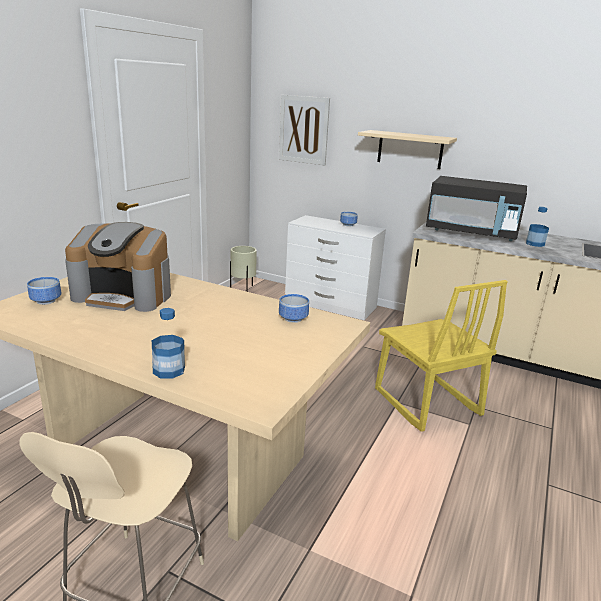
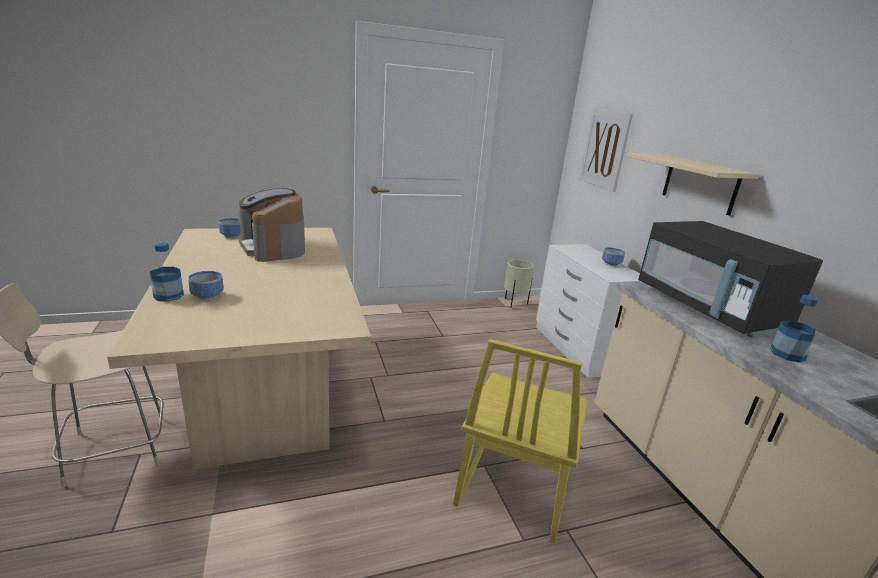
camera: 45 degrees right, 0 degrees up
bowl [279,294,309,323] -> bowl moved to [188,271,224,300]

